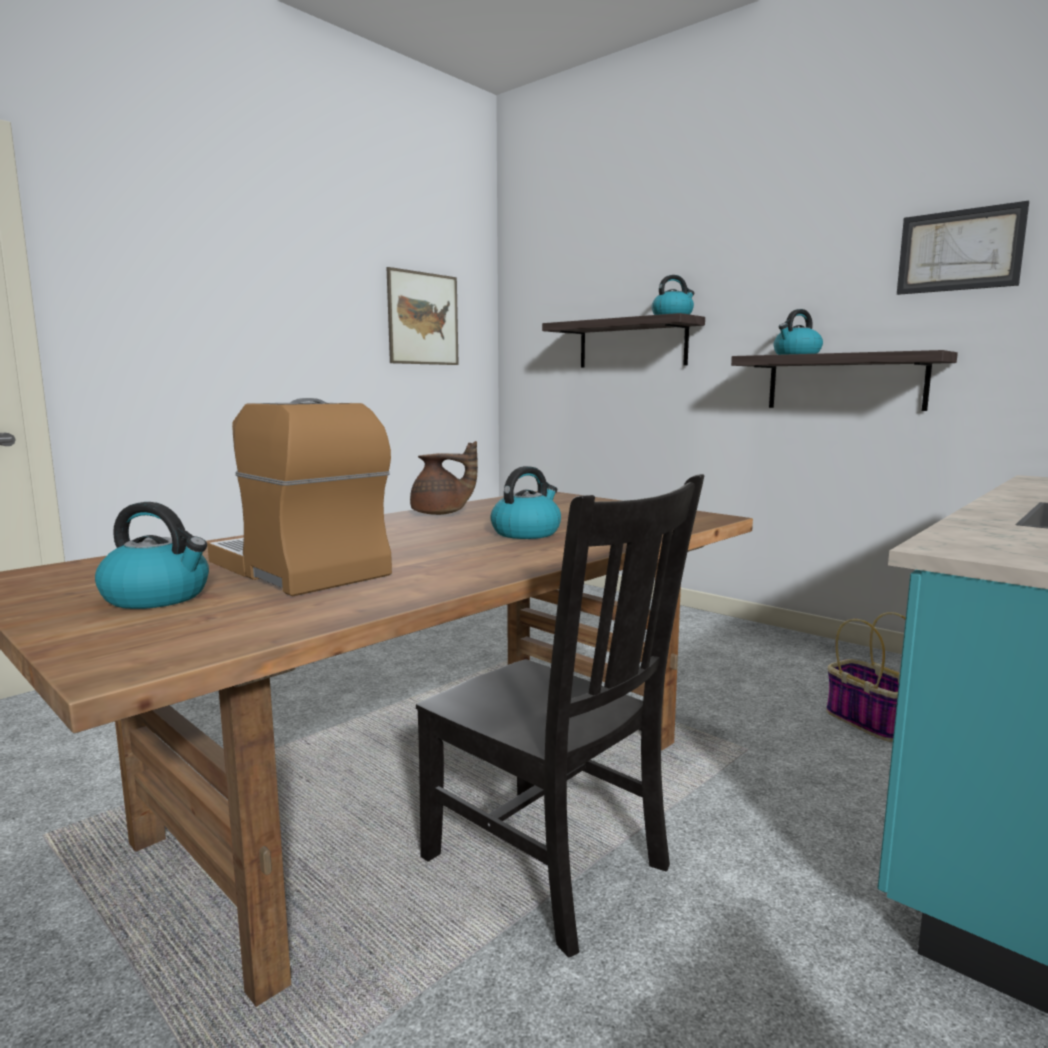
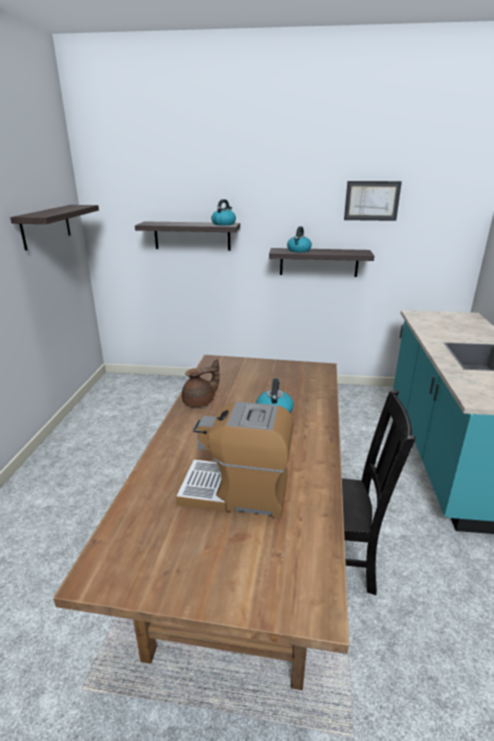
camera: 35 degrees left, 15 degrees up
kettle [95,502,209,609] -> none
picture [386,267,459,365] -> shelf [10,205,99,251]
basket [826,612,906,742] -> none

